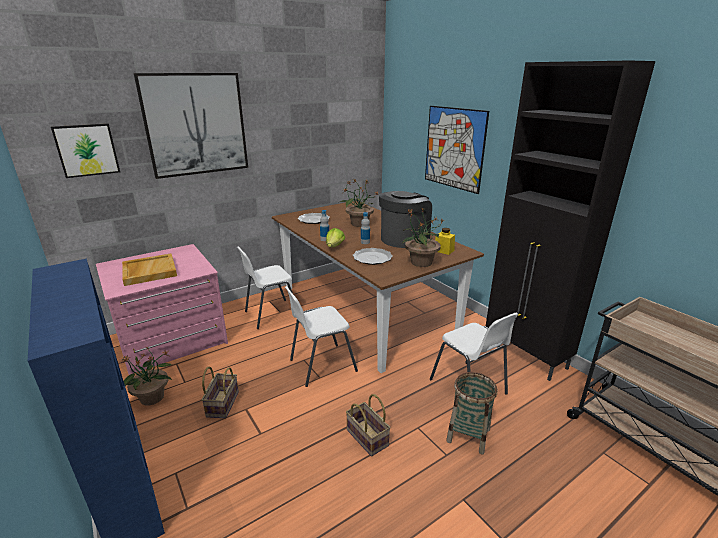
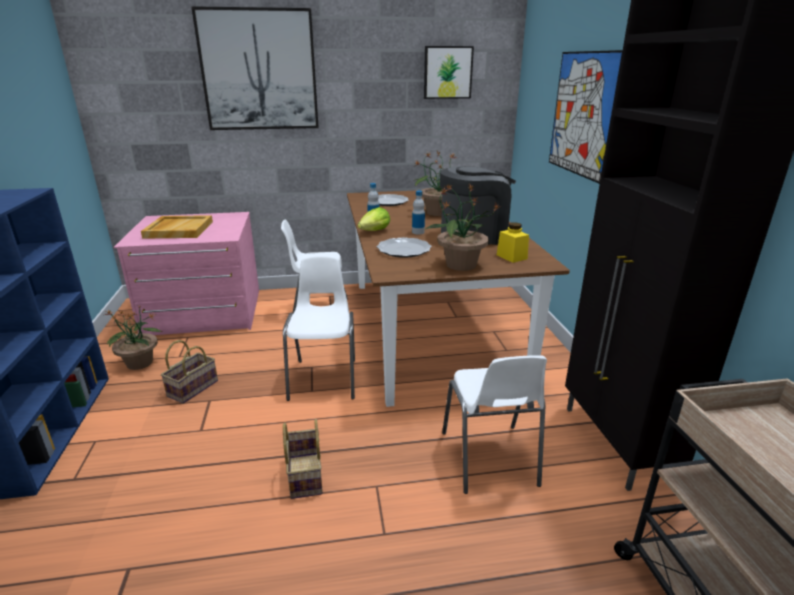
camera: 25 degrees right, 0 degrees up
picture [51,123,120,178] -> picture moved to [424,46,474,99]
white chair [285,286,358,387] -> white chair turned 90 degrees clockwise [283,256,355,401]
basket [446,372,497,454] -> none

